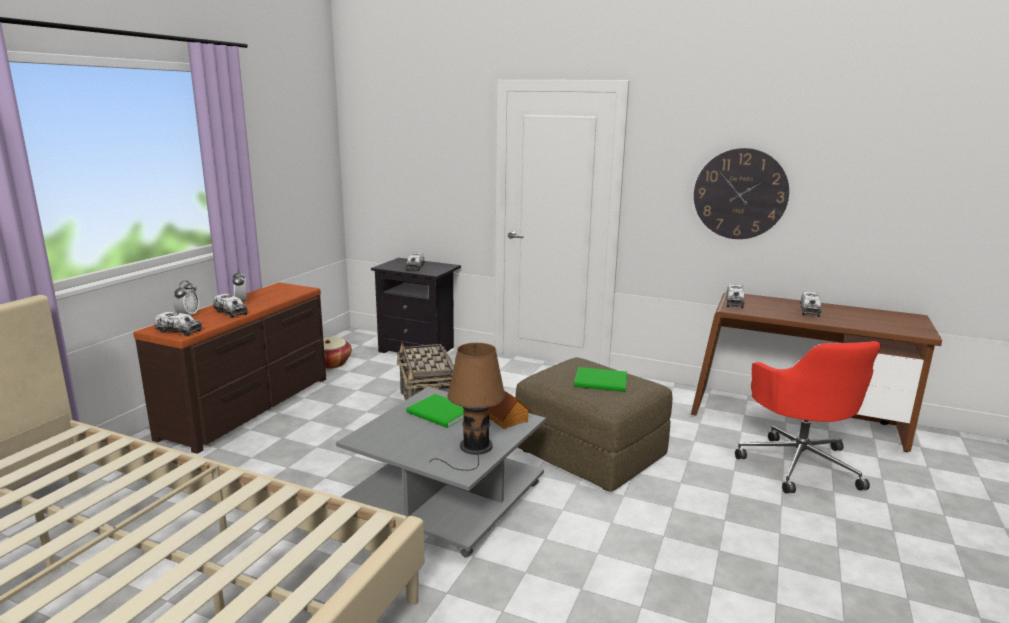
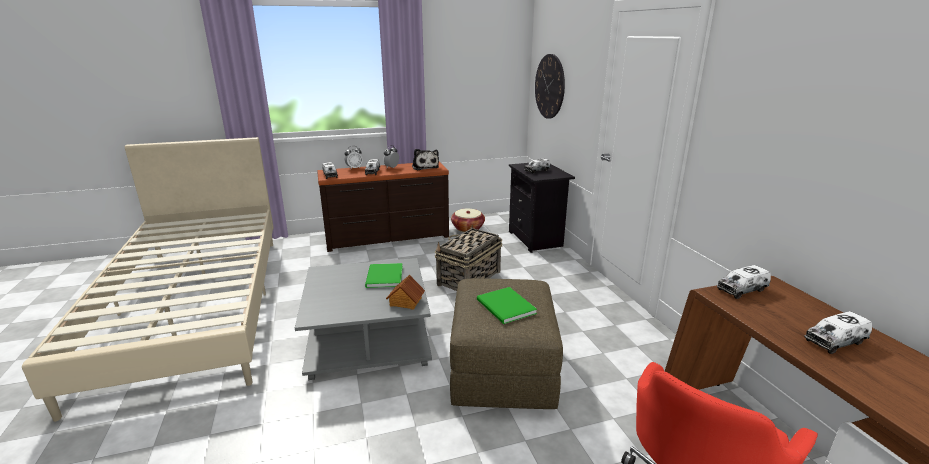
camera: 50 degrees right, 5 degrees up
brown table lamp [430,343,505,471] -> none
wall clock [694,148,789,239] -> wall clock moved to [535,54,565,119]
none -> plush toy [412,149,439,170]

